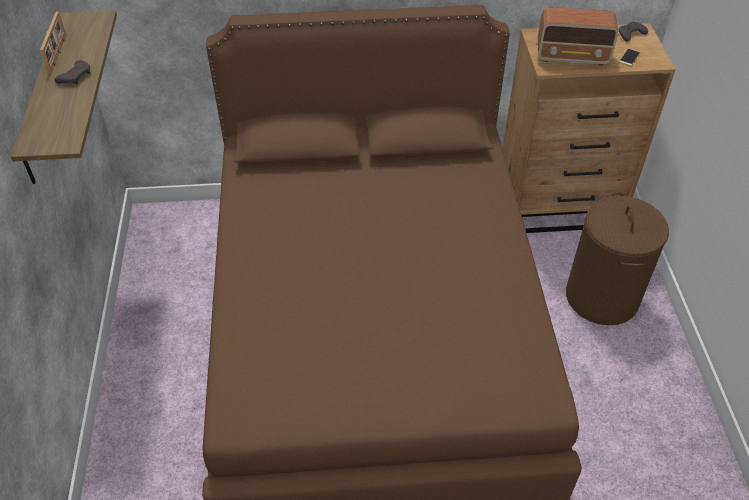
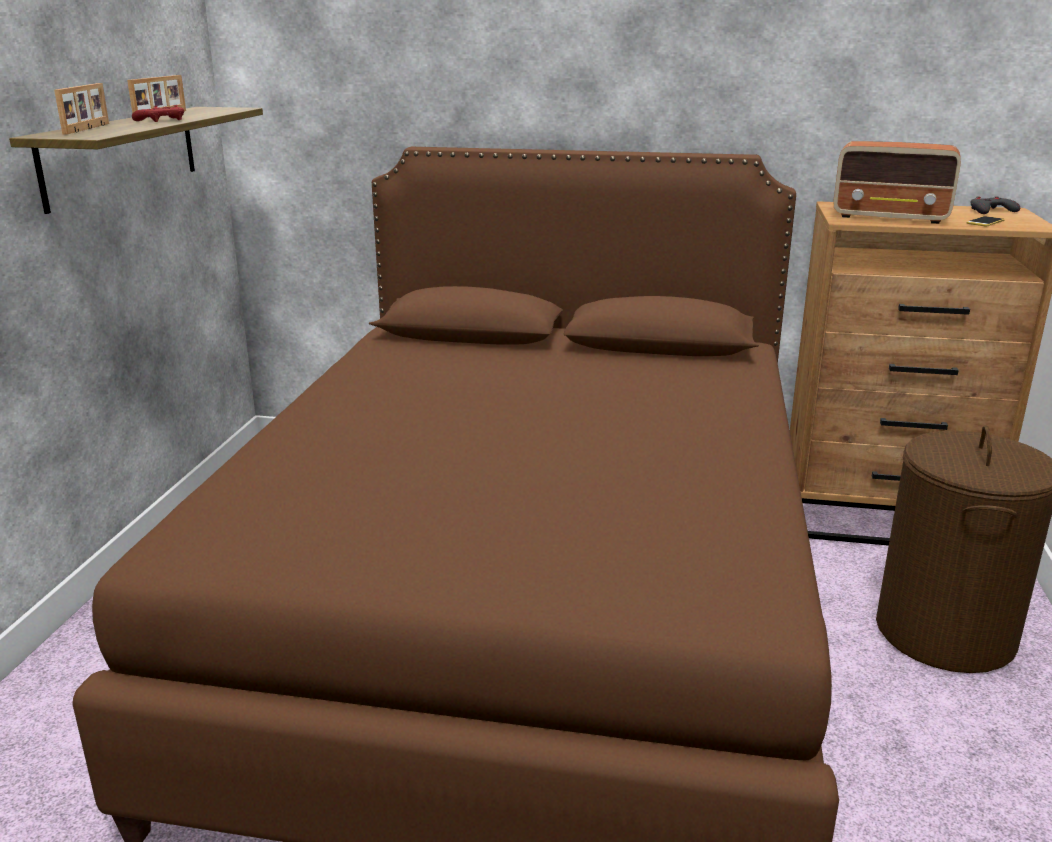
camera: 15 degrees right, 25 degrees down
grey game controller [54,60,91,84] -> red game controller [132,105,184,122]
none -> picture frame [54,83,109,135]

